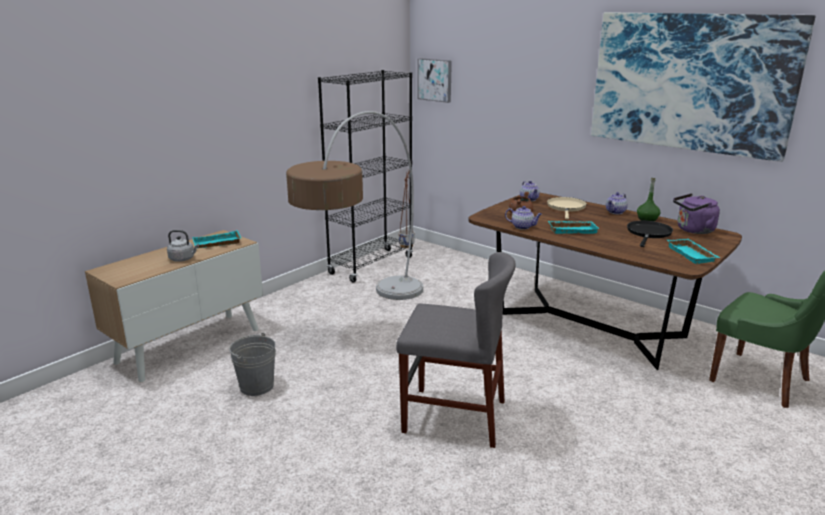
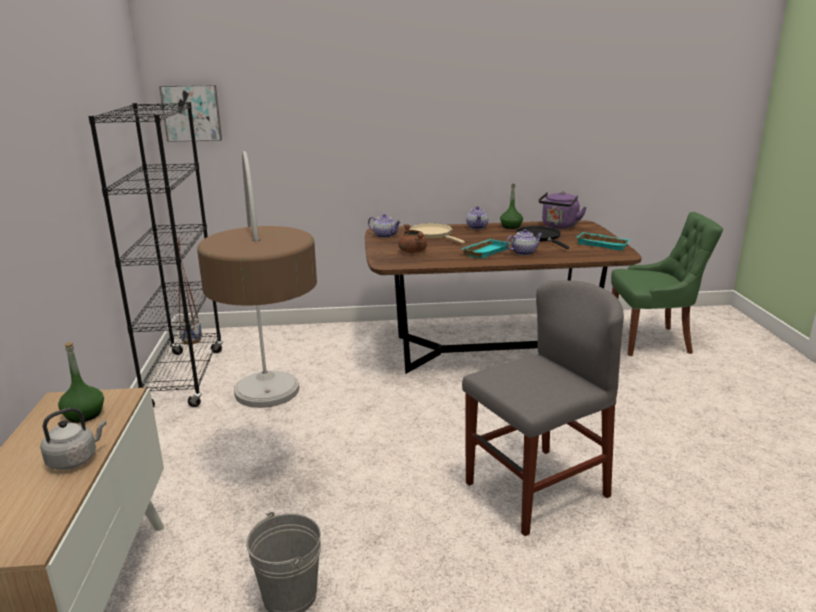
camera: 45 degrees left, 0 degrees up
turquoise tray [192,230,241,248] -> green bottle [58,342,104,423]
teapot [505,206,542,230] -> teapot moved to [506,229,543,255]
picture [591,12,816,162] -> none

